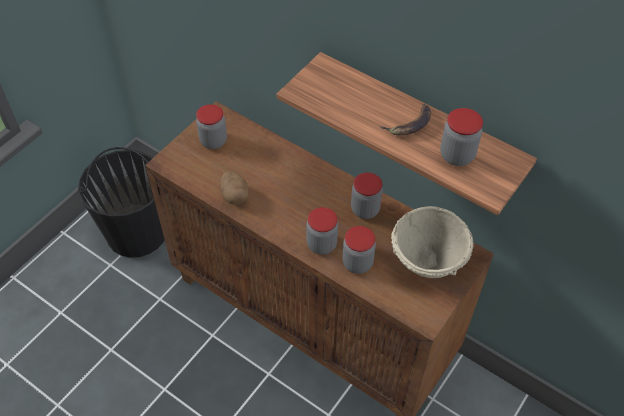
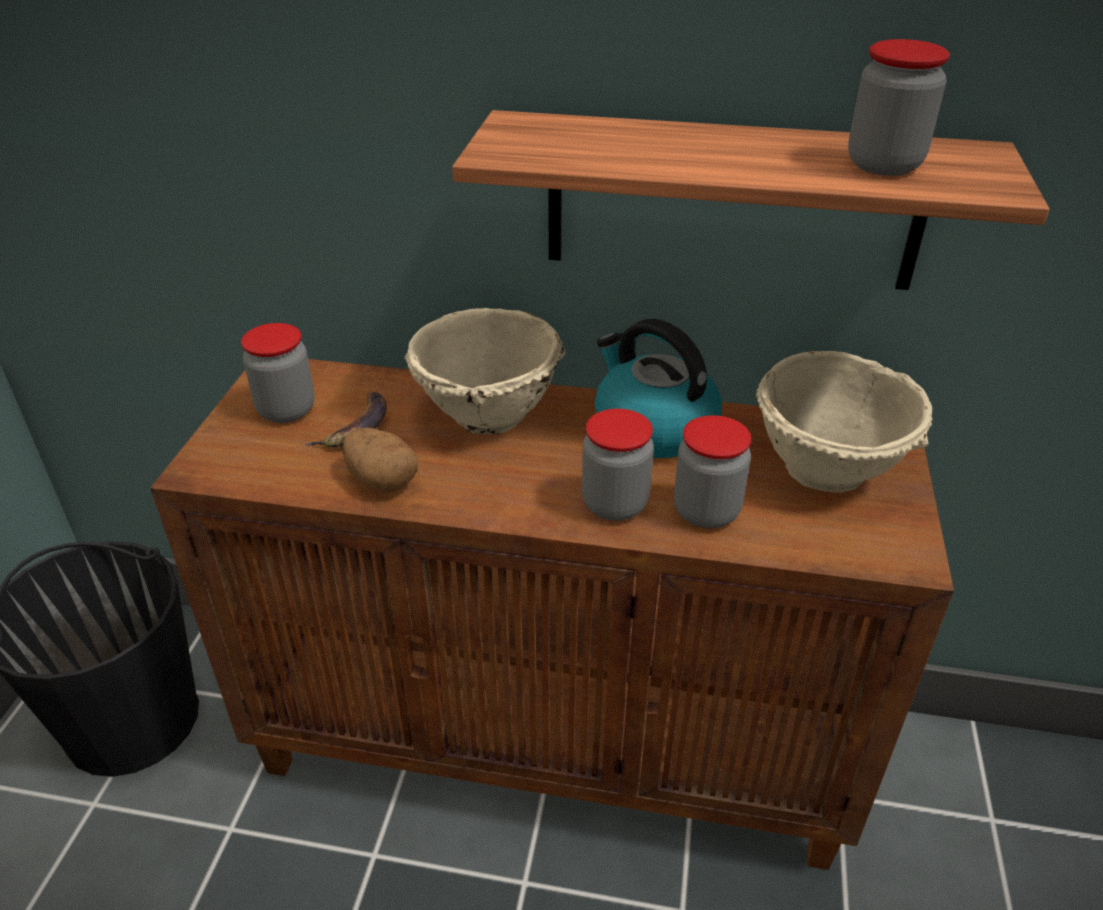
camera: 25 degrees left, 15 degrees down
jar [351,172,383,219] -> kettle [595,319,722,458]
banana [380,104,431,136] -> banana moved to [304,392,387,448]
none -> beige bowl [404,308,566,434]

